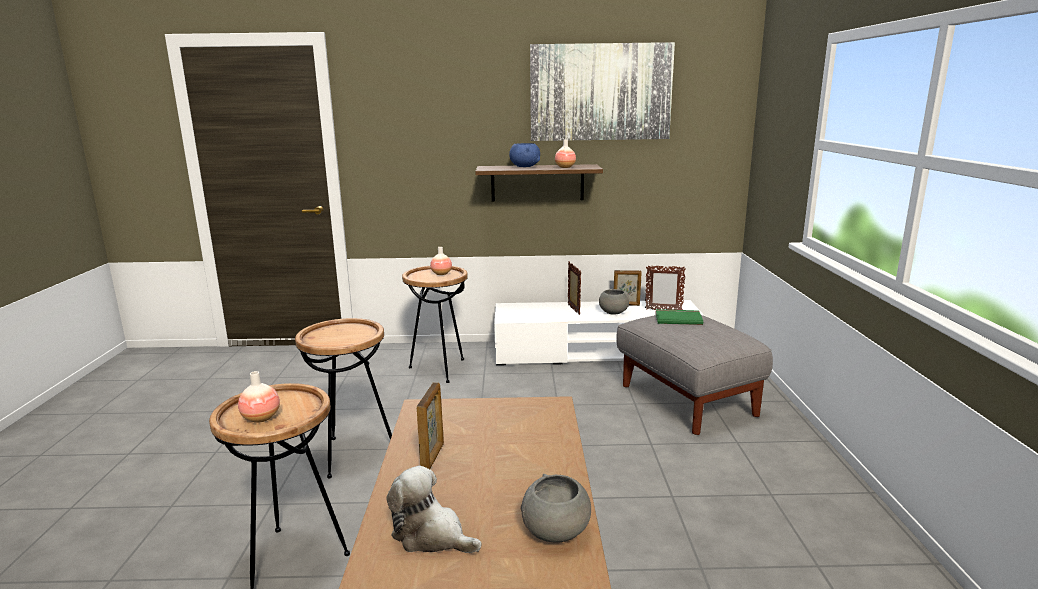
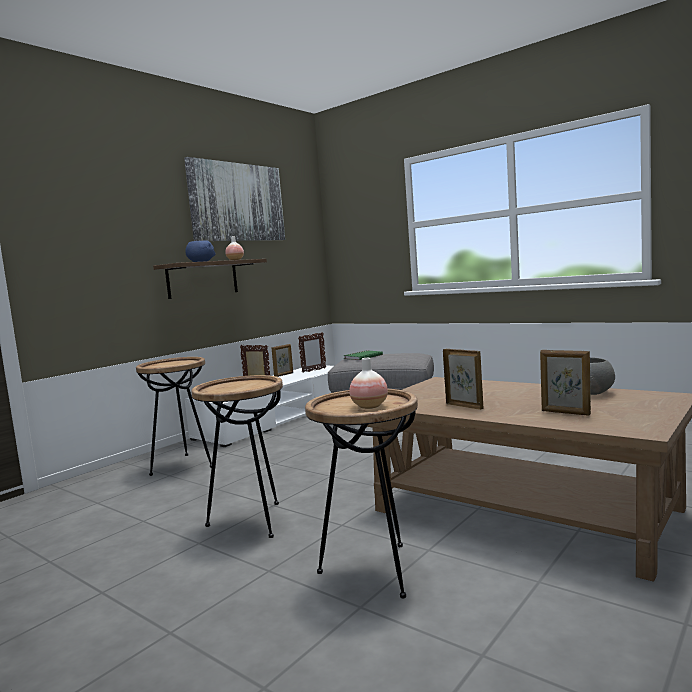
camera: 50 degrees left, 10 degrees down
plush toy [386,466,482,553] -> picture frame [540,350,591,416]
vase [430,247,452,275] -> none
grey bowl [599,289,629,315] -> none

